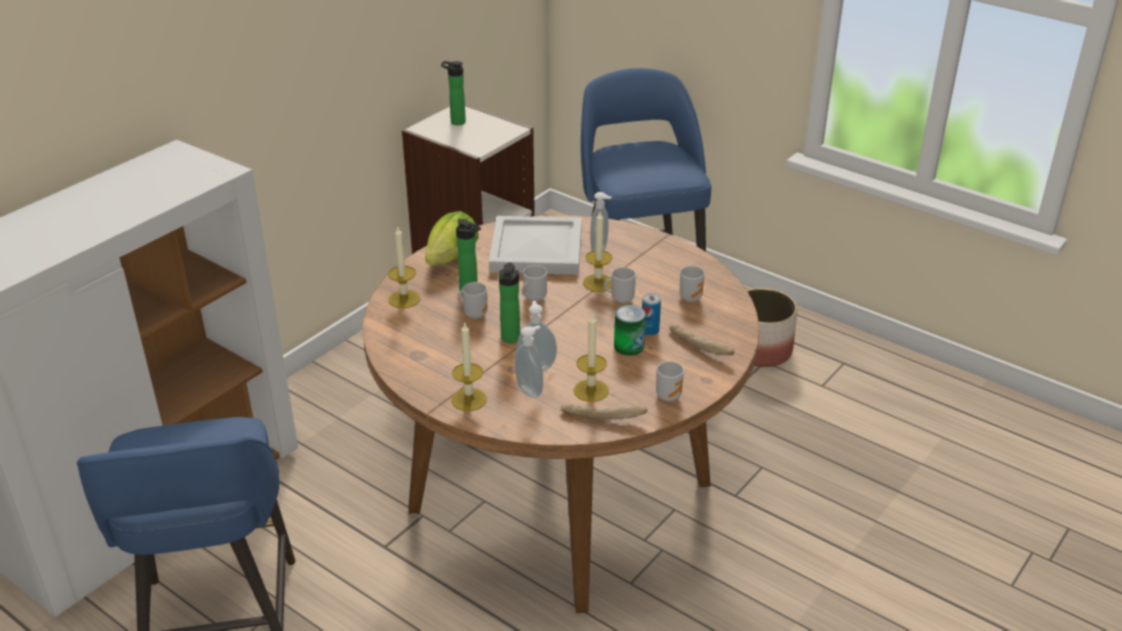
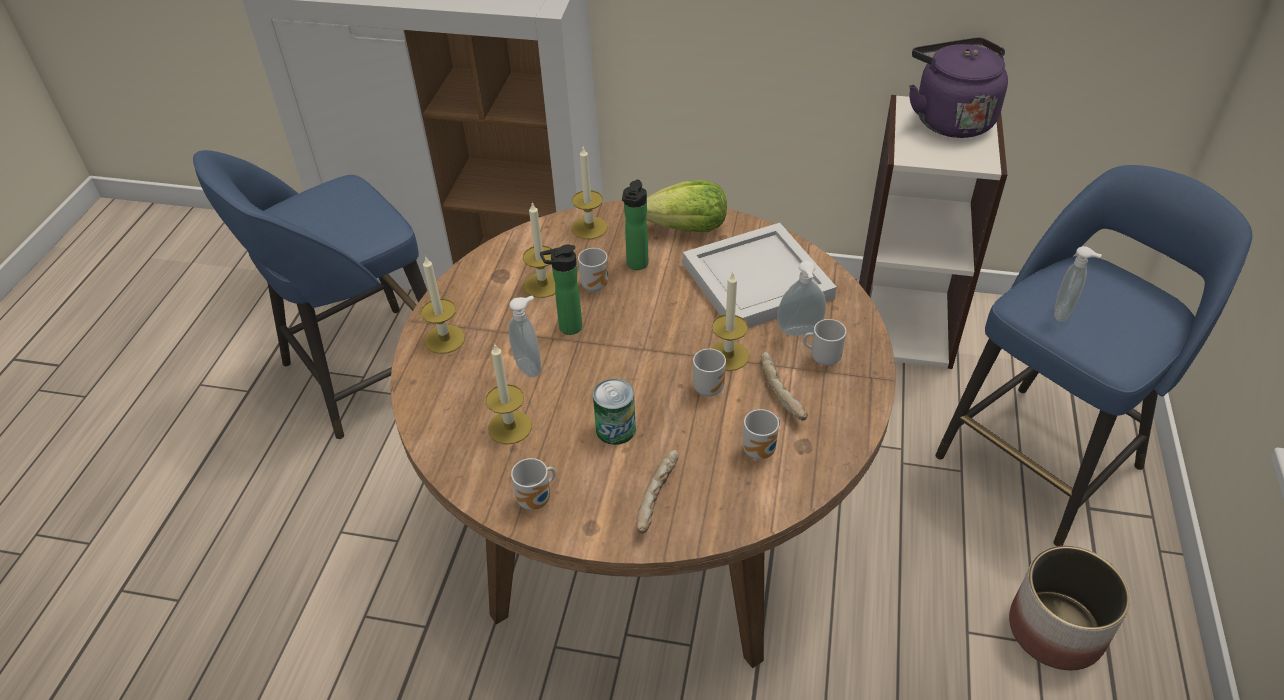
camera: 65 degrees right, 10 degrees up
bottle [441,61,466,125] -> purple kettle [909,38,1008,138]
soap dispenser [515,325,543,398] -> soap dispenser moved to [1054,246,1102,322]
mug [521,265,547,302] -> mug moved to [803,319,846,366]
bread [560,404,647,420] -> bread moved to [761,352,808,421]
can [642,293,661,336] -> none
none -> candle [523,202,555,298]

